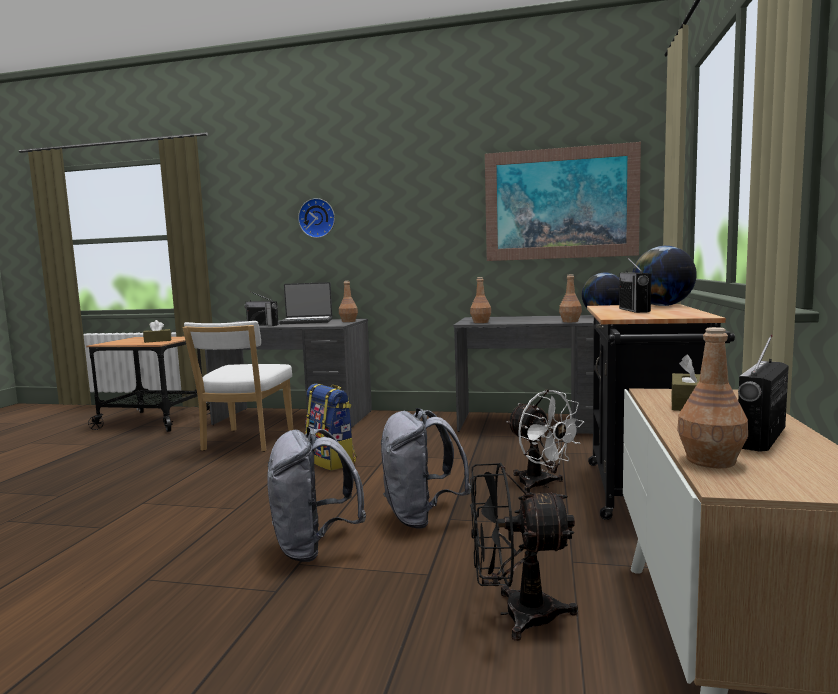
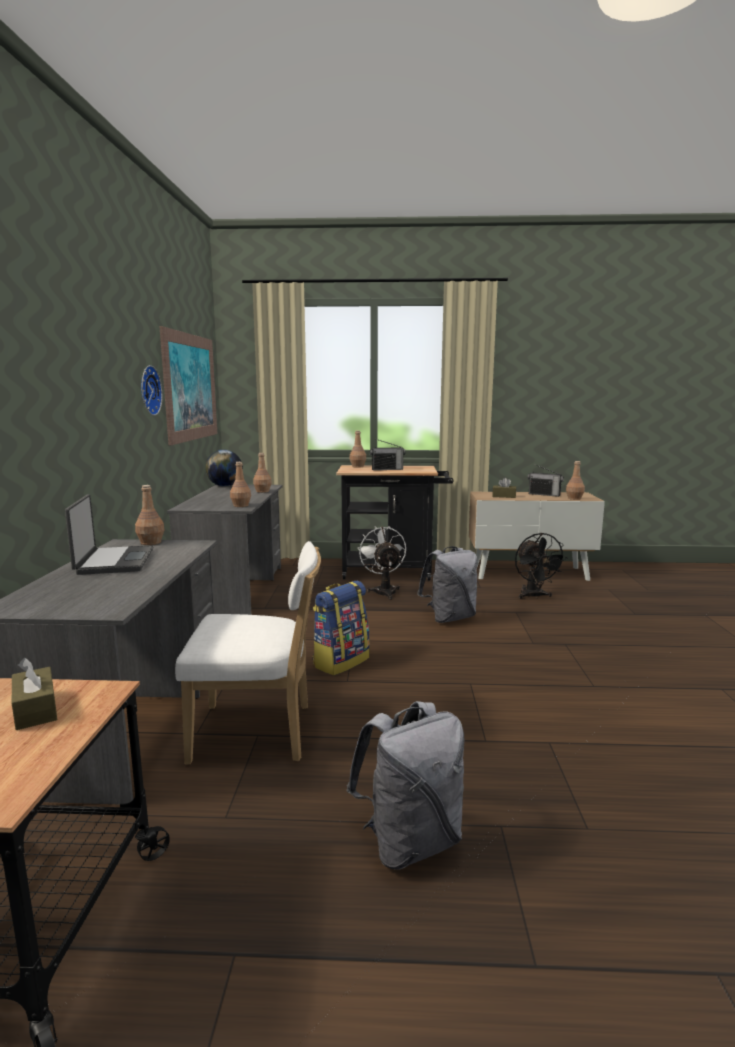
camera: 100 degrees left, 5 degrees up
radio [244,291,279,326] -> none
grey backpack [267,427,366,562] -> grey backpack moved to [347,701,465,869]
wall clock [298,198,335,238] -> wall clock moved to [141,365,163,416]
white fan [507,390,584,493] -> white fan turned 60 degrees counterclockwise [358,526,406,600]
globe [632,246,697,306] -> brown bottle [350,430,366,468]

